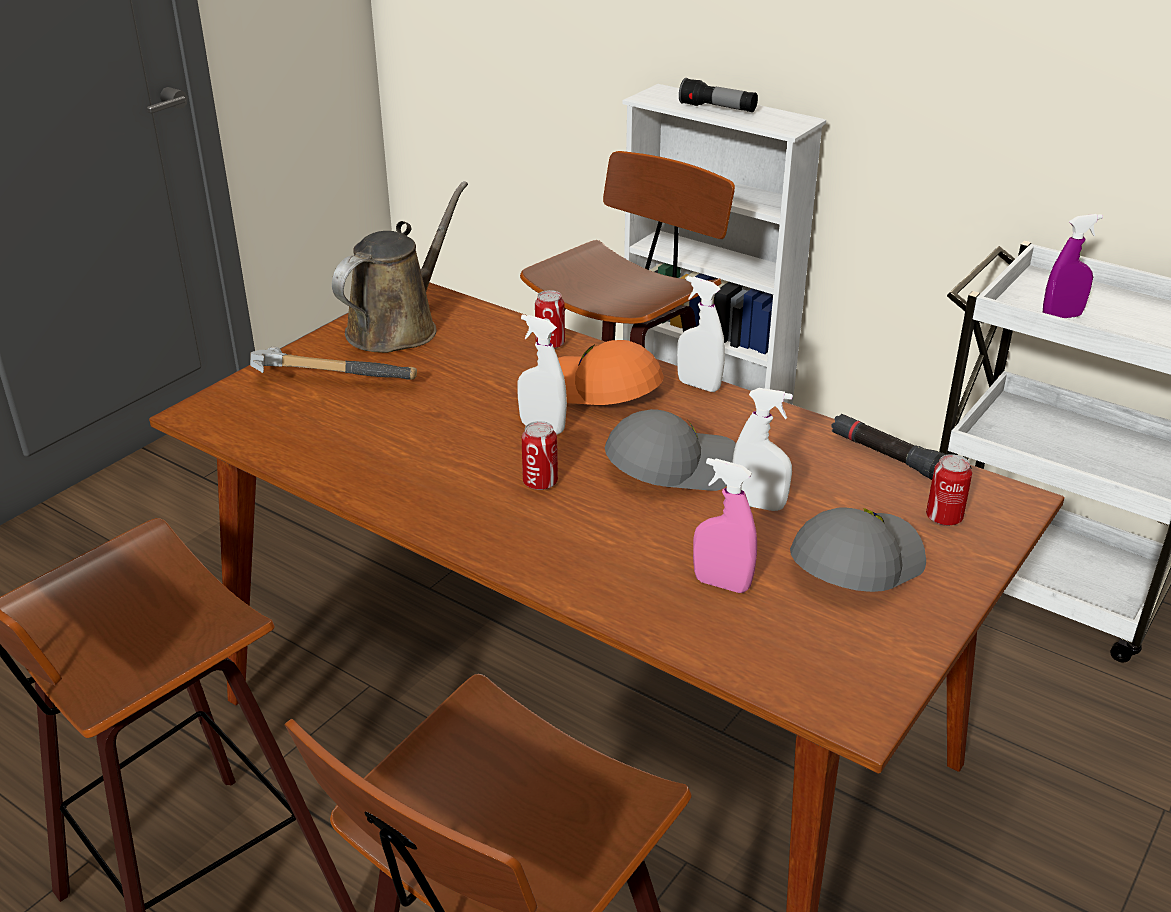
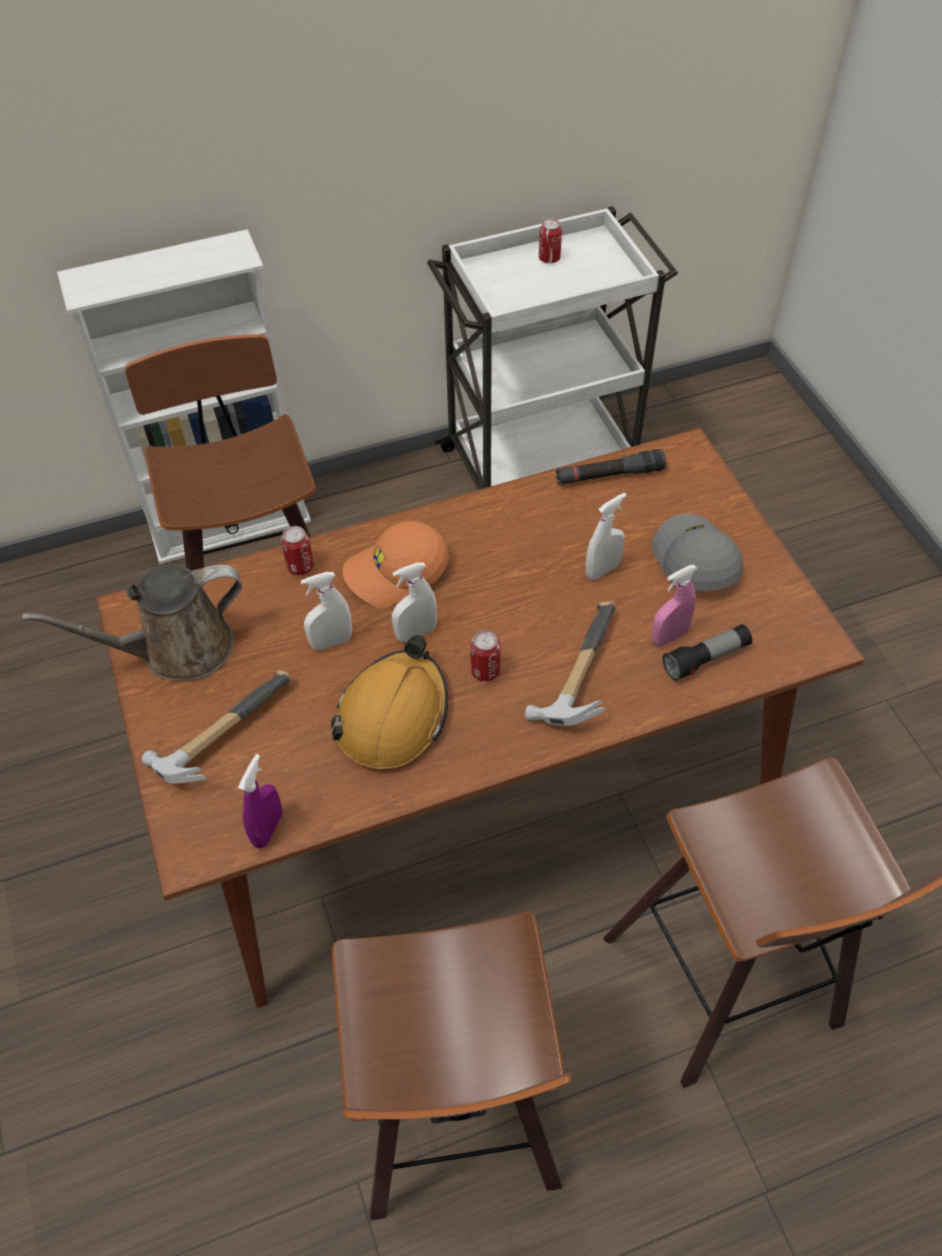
camera: 55 degrees left, 20 degrees up
brown watering can [332,181,468,353] -> brown watering can turned 90 degrees counterclockwise [22,565,242,681]
grey cap [605,409,736,491] -> none
white spray bottle [677,276,725,392] -> white spray bottle moved to [301,572,352,650]
flashlight [679,78,758,112] -> flashlight moved to [663,624,752,681]
can [926,454,972,526] -> can moved to [539,218,562,264]
purple spray bottle [1043,214,1103,318] -> purple spray bottle moved to [238,754,282,848]
none -> orange hard hat [331,635,448,770]
none -> hammer [525,601,615,726]

